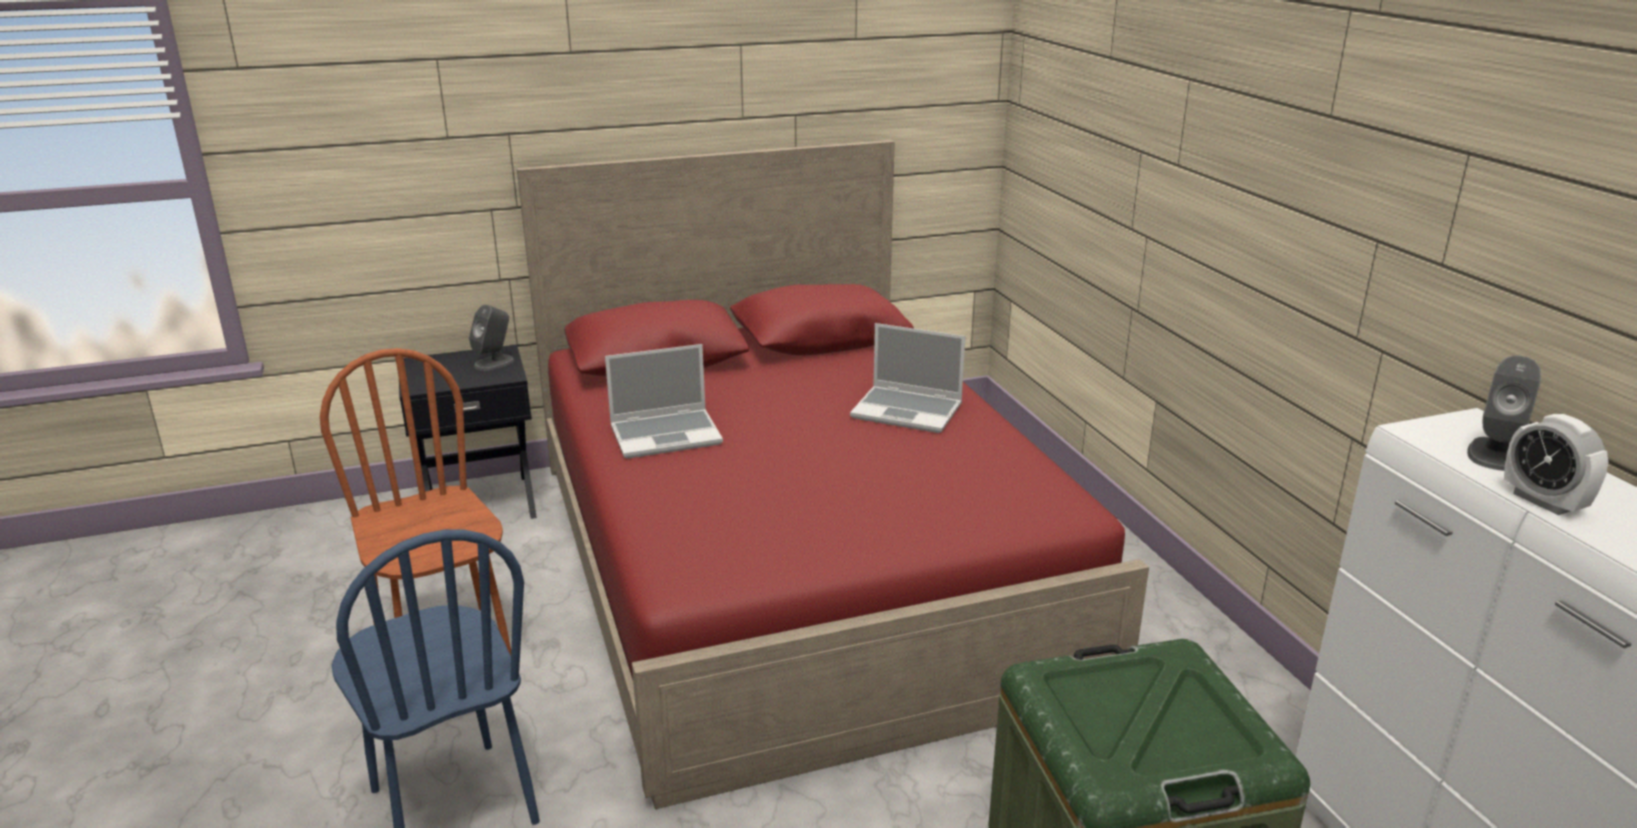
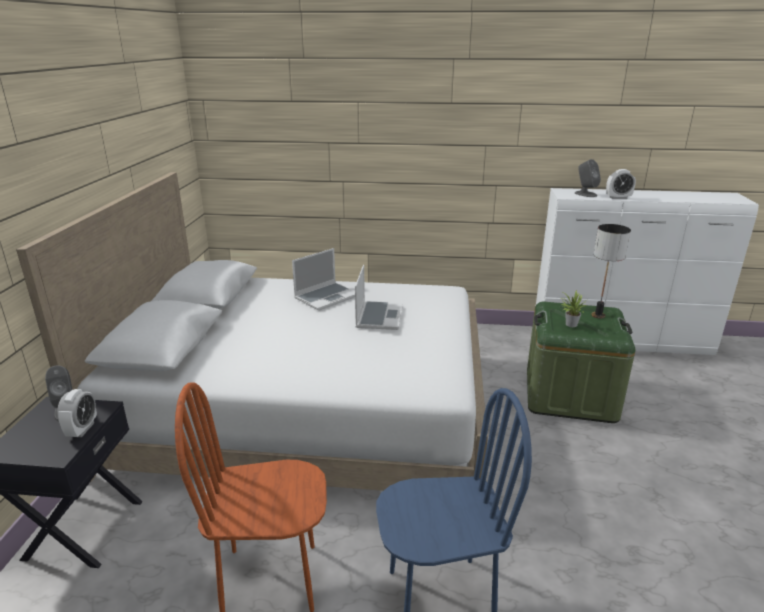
camera: 65 degrees left, 0 degrees up
red bed [517,140,1149,809] -> white bed [16,172,488,491]
laptop [605,344,723,459] -> laptop moved to [355,265,403,330]
none -> alarm clock [57,389,97,437]
none -> potted plant [561,290,587,327]
none -> table lamp [591,224,631,319]

